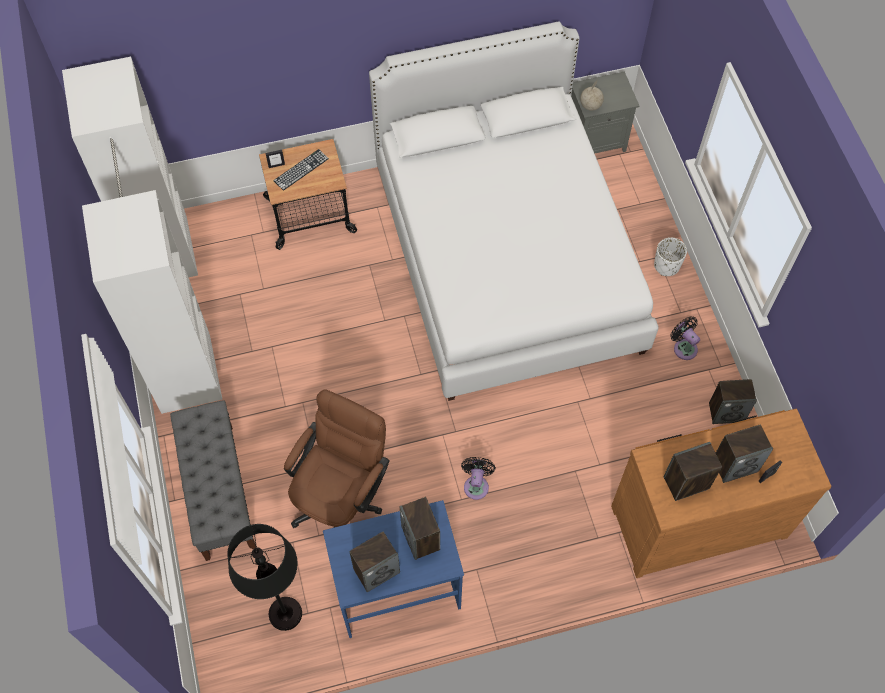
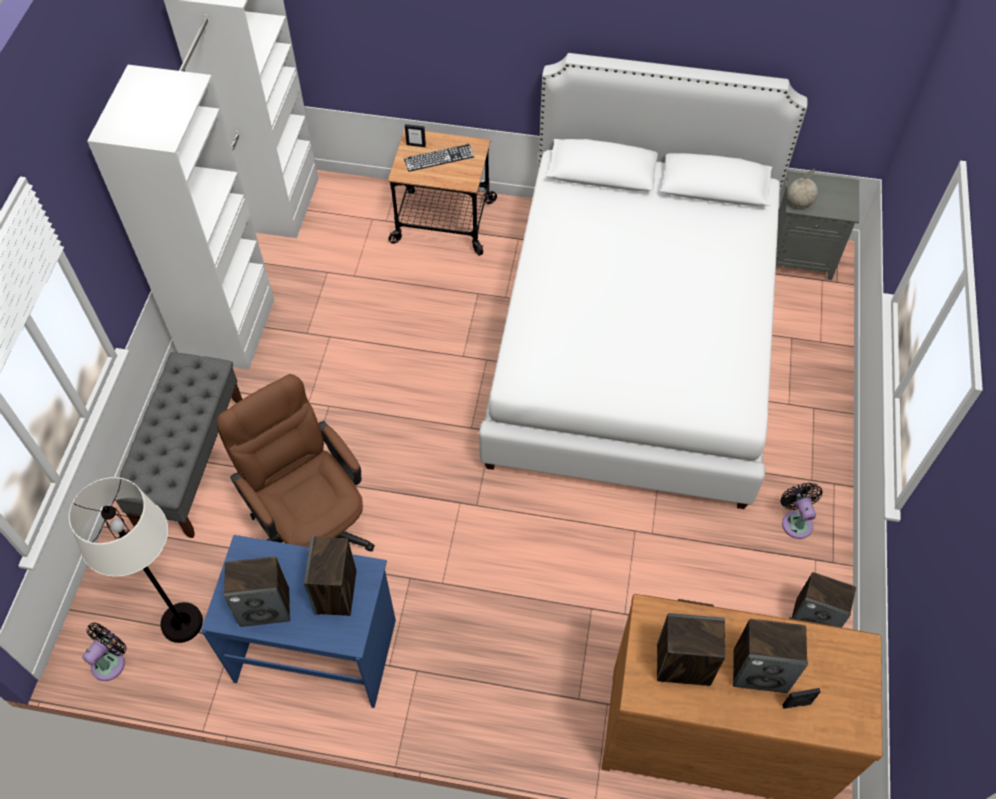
camera: 25 degrees right, 5 degrees down
black floor lamp [227,524,302,631] -> white floor lamp [69,477,203,643]
brown office chair [284,389,389,528] -> brown office chair turned 90 degrees counterclockwise [216,374,375,551]
black fan [461,457,496,500] -> black fan moved to [82,623,126,681]
white planter [654,237,687,276] -> none

